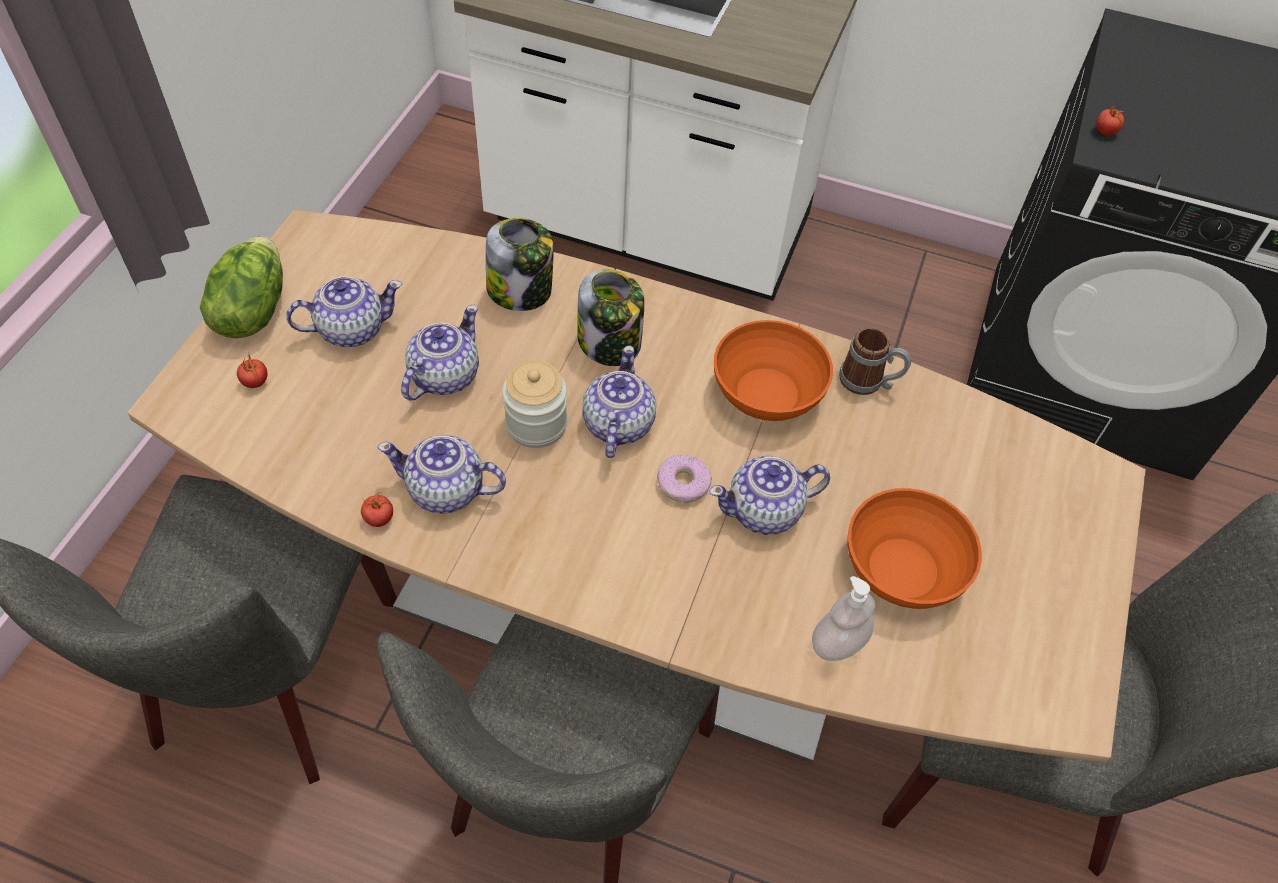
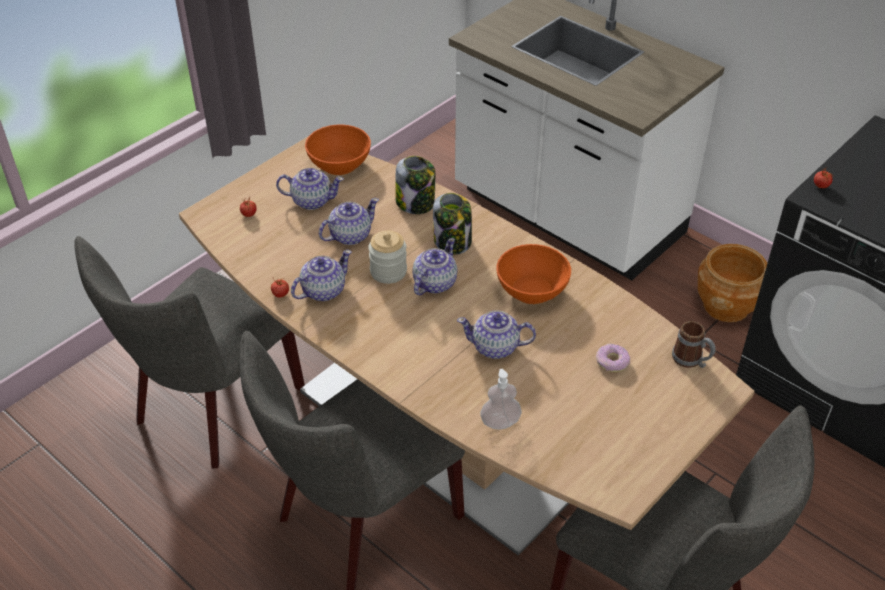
camera: 25 degrees right, 10 degrees down
lettuce [200,237,283,338] -> none
teapot [378,435,506,514] -> teapot turned 105 degrees clockwise [291,250,352,301]
donut [657,455,712,503] -> donut moved to [596,344,630,372]
mug [839,327,911,395] -> mug moved to [672,321,716,368]
orange bowl [847,488,982,609] -> orange bowl moved to [305,124,371,175]
none -> brown planter [698,244,767,322]

